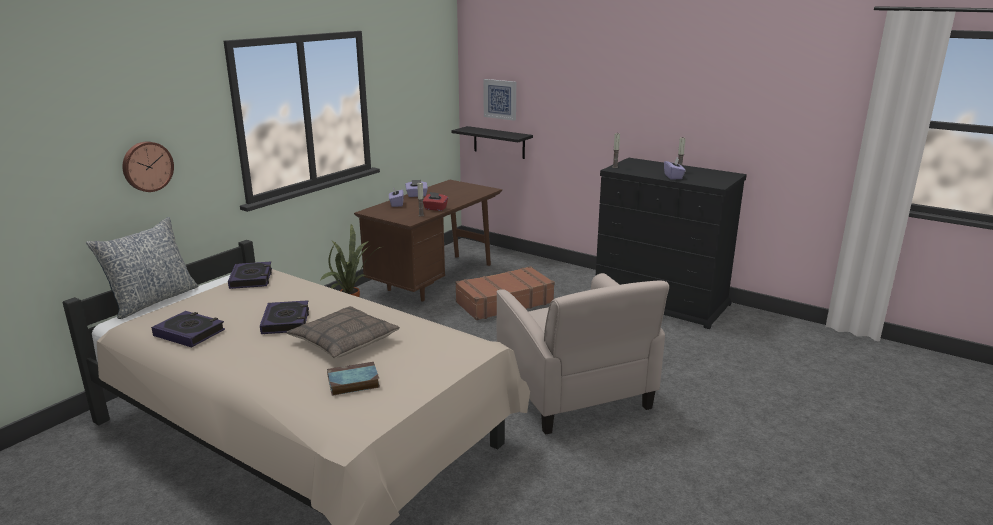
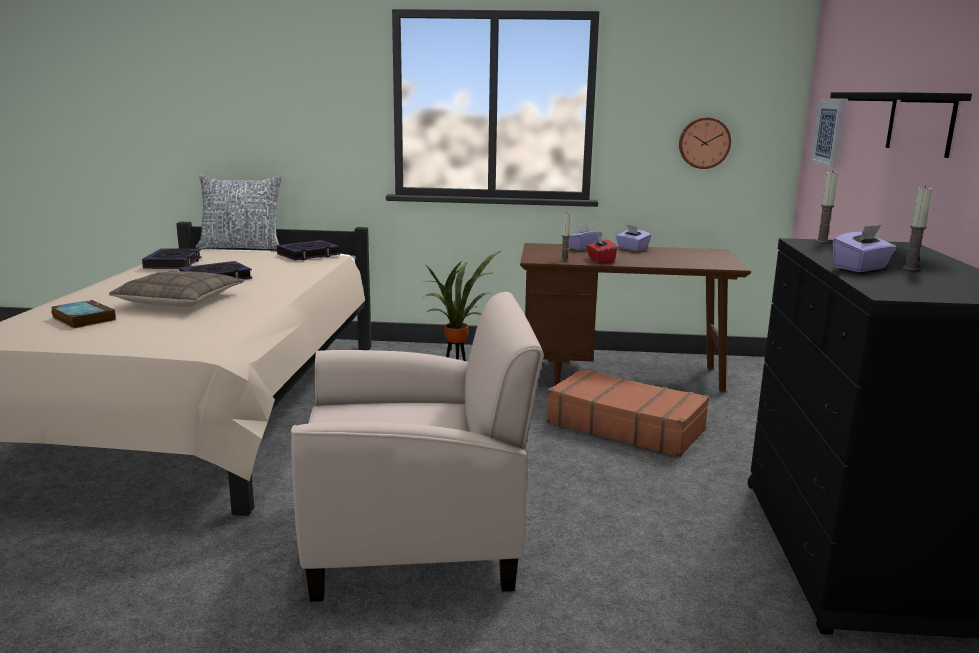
camera: 60 degrees right, 5 degrees down
wall clock [123,142,174,192] -> wall clock moved to [679,117,731,169]
black shelf [451,126,533,159] -> black shelf moved to [830,92,972,158]
beige armchair [496,273,669,435] -> beige armchair turned 135 degrees counterclockwise [291,292,544,602]

